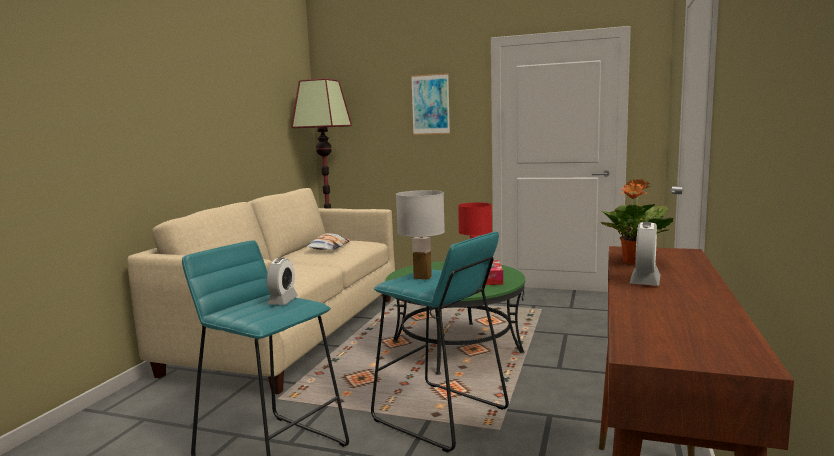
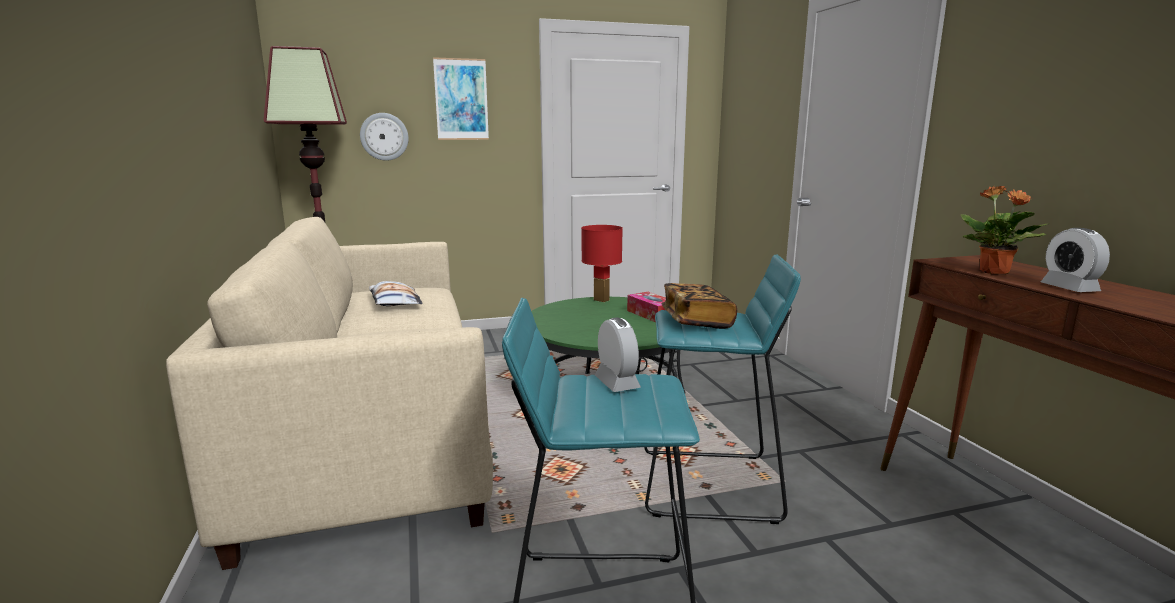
camera: 35 degrees left, 5 degrees up
white table lamp [396,190,445,280] -> book [662,283,737,329]
none -> wall clock [360,113,409,161]

